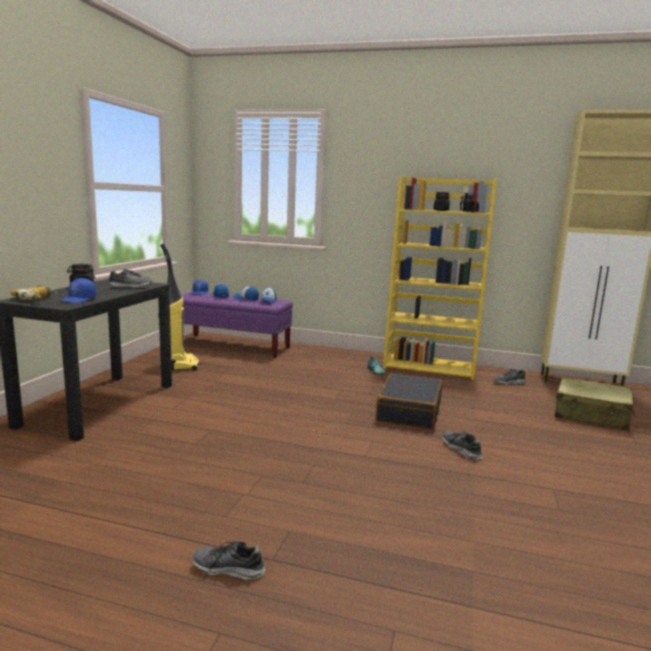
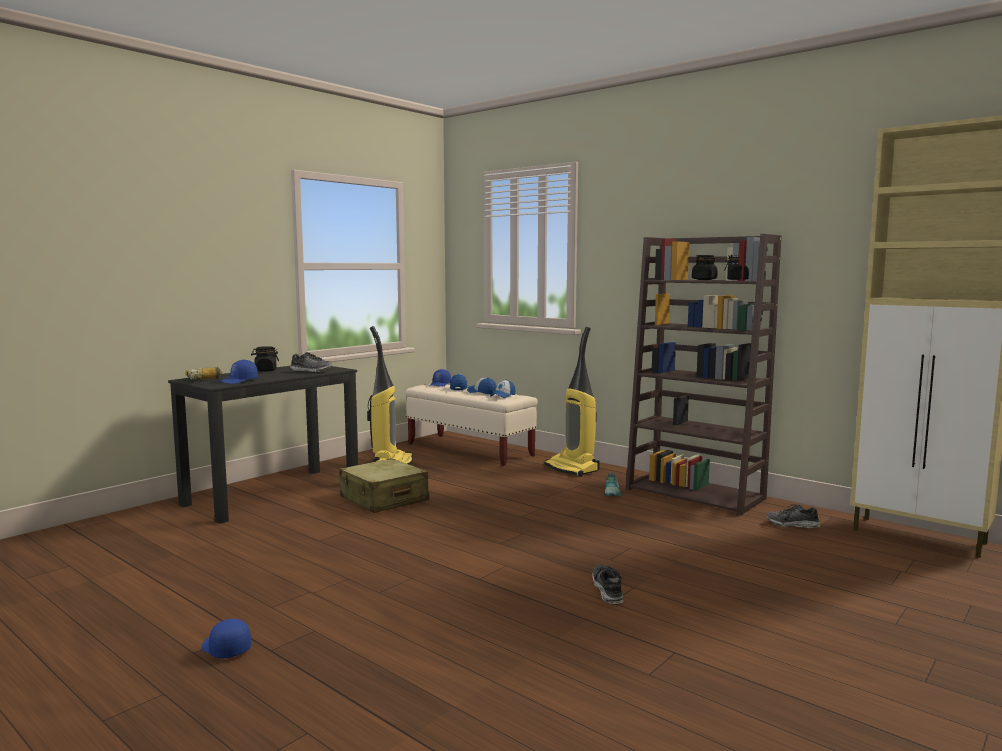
camera: 25 degrees right, 5 degrees down
purple bench [181,292,293,358] -> beige bench [405,384,538,466]
shoe [192,541,265,579] -> blue cap [201,619,251,658]
black suitcase [376,373,442,430] -> none
yellow bookcase [383,176,497,380] -> brown bookcase [626,234,782,516]
beige suitcase [555,377,637,430] -> beige suitcase moved to [339,458,429,513]
none -> vacuum cleaner [545,327,600,477]

